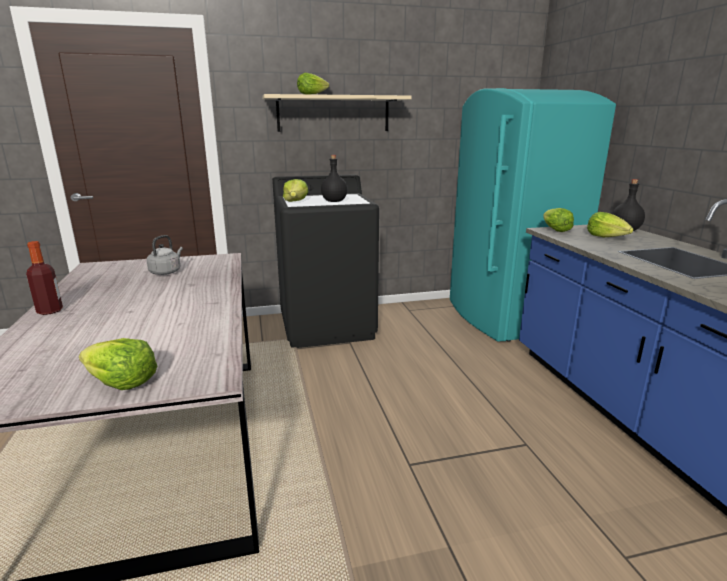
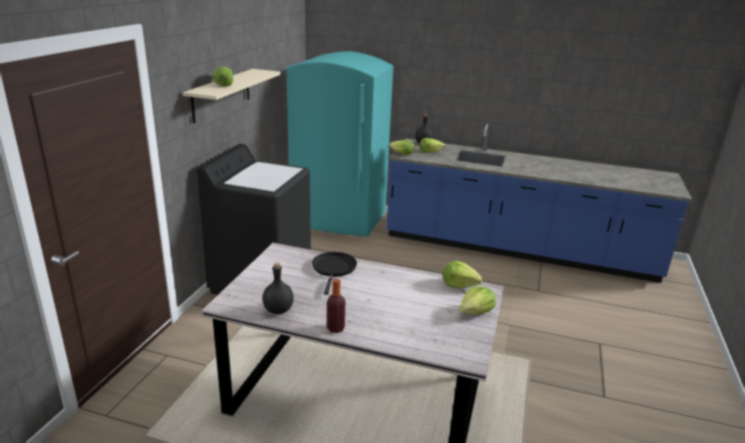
camera: 60 degrees left, 5 degrees up
grey kettle [147,235,183,275] -> none
lettuce [283,179,308,202] -> lettuce moved to [443,260,483,288]
black bottle [321,155,347,202] -> black bottle moved to [262,262,294,314]
none -> black frying pan [312,252,357,295]

